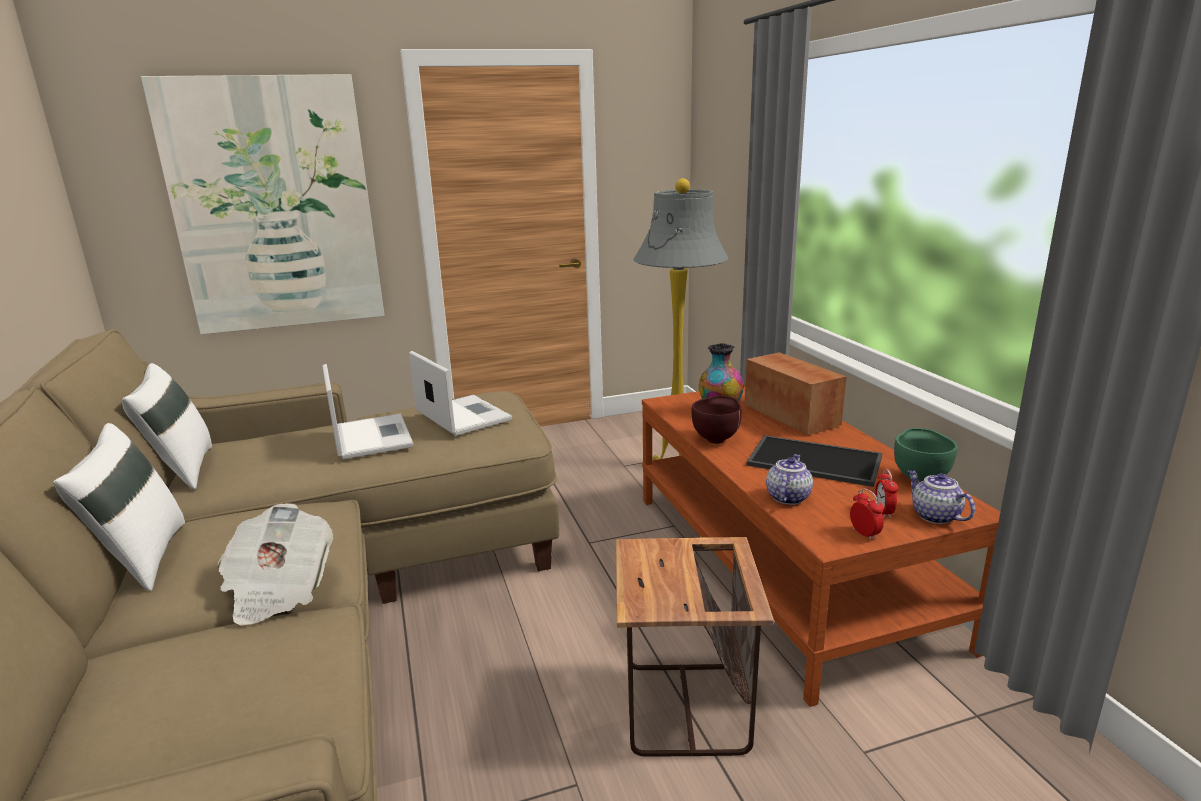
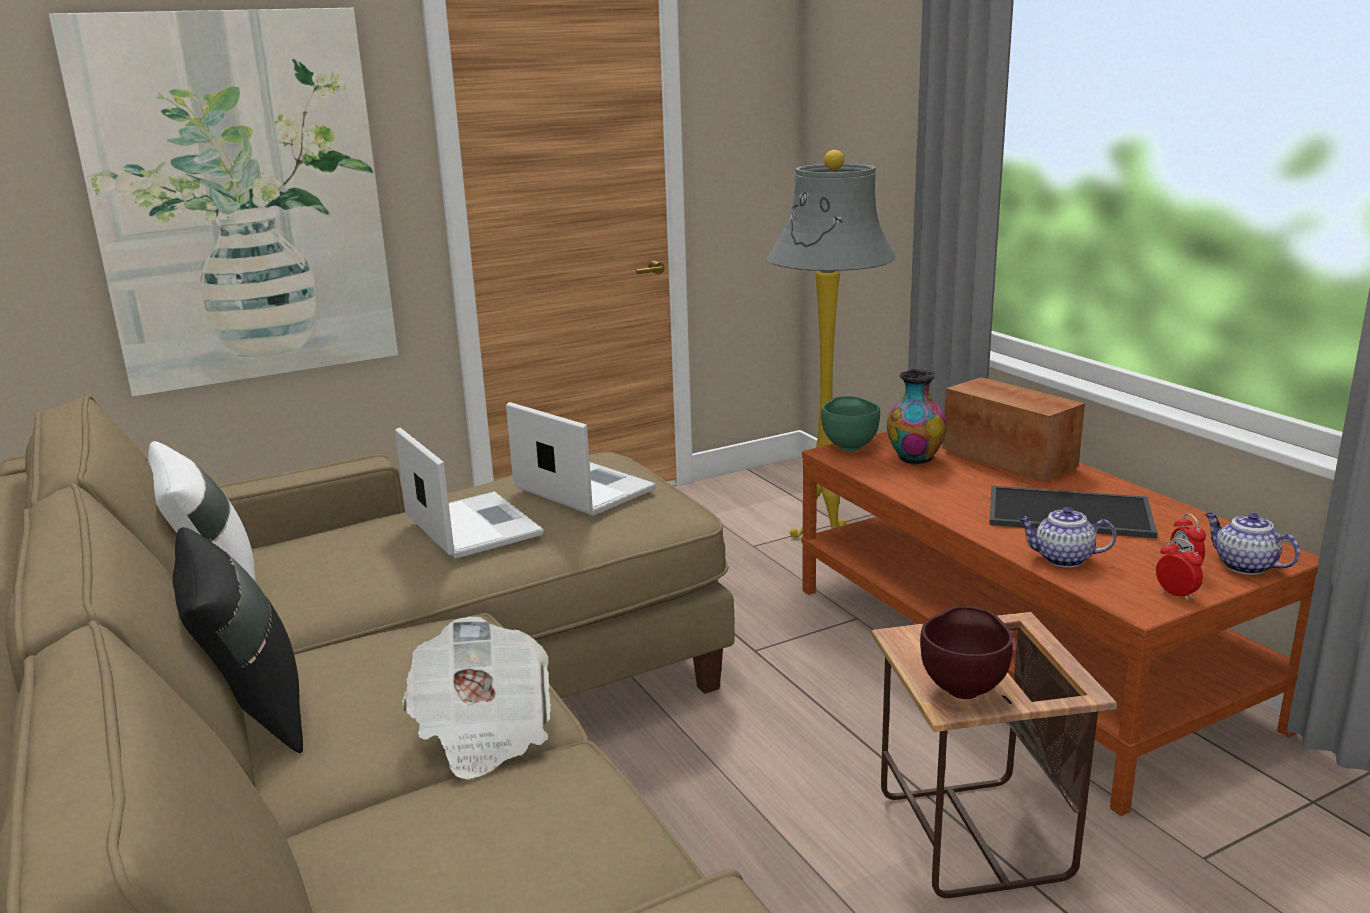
camera: 10 degrees left, 0 degrees up
white pillow [53,423,185,591] -> black pillow [172,527,303,753]
brown bowl [691,395,742,444] -> brown bowl moved to [920,606,1013,699]
teapot [766,454,813,505] -> teapot turned 90 degrees counterclockwise [1018,507,1117,567]
green bowl [894,428,957,482] -> green bowl moved to [821,396,880,451]

